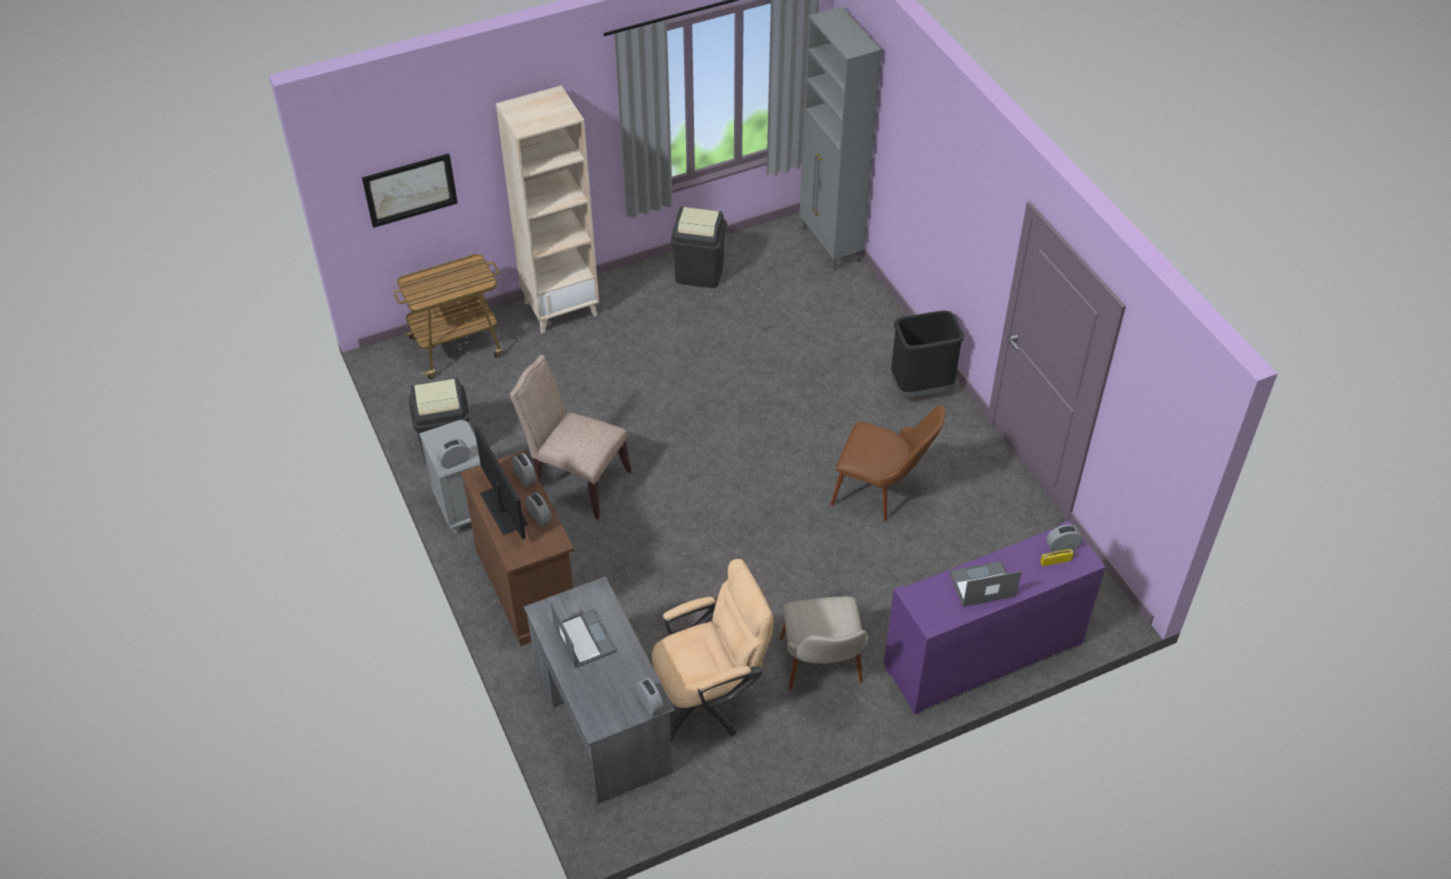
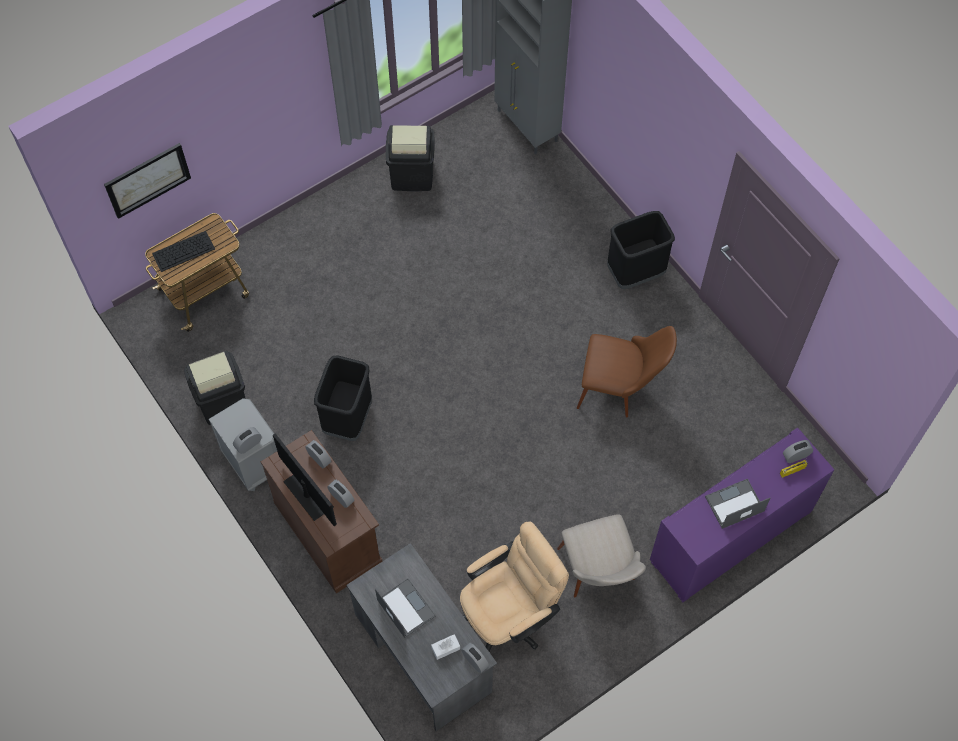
camera: 10 degrees left, 15 degrees up
beige bookcase [496,85,599,333] -> none
beige chair [510,355,632,519] -> black trash can [314,355,372,441]
none -> keyboard [152,231,215,272]
none -> white tissue box [431,634,460,660]

